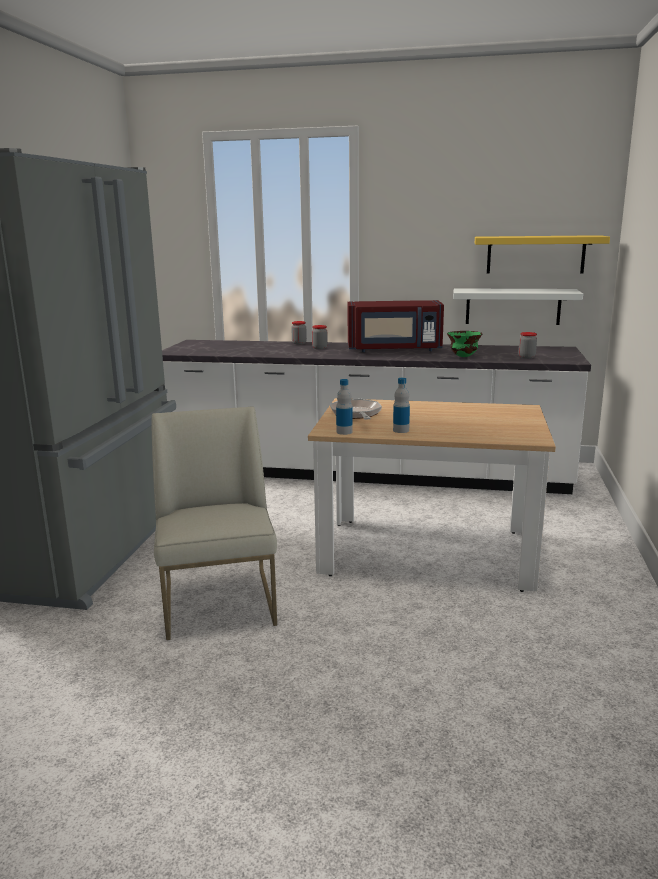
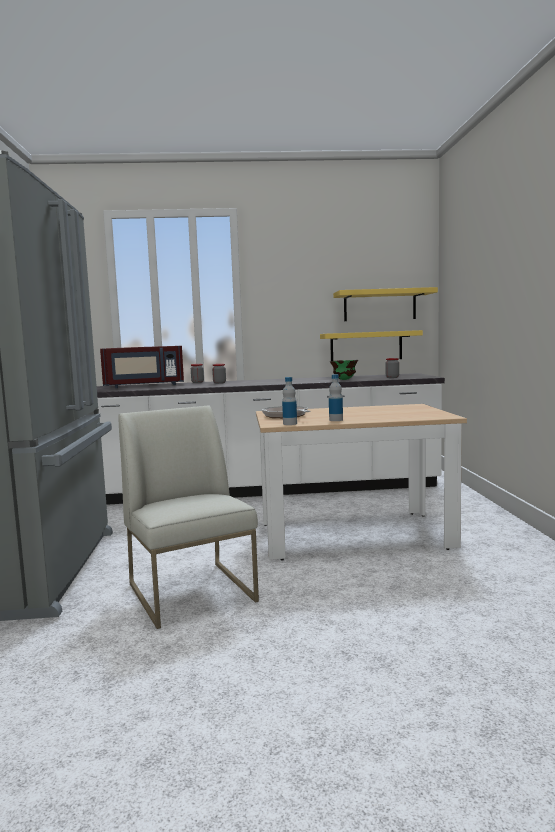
camera: 15 degrees left, 10 degrees down
red microwave [347,300,444,352] -> red microwave moved to [100,346,184,388]
white shelf [453,288,583,325] -> yellow shelf [320,330,423,361]

